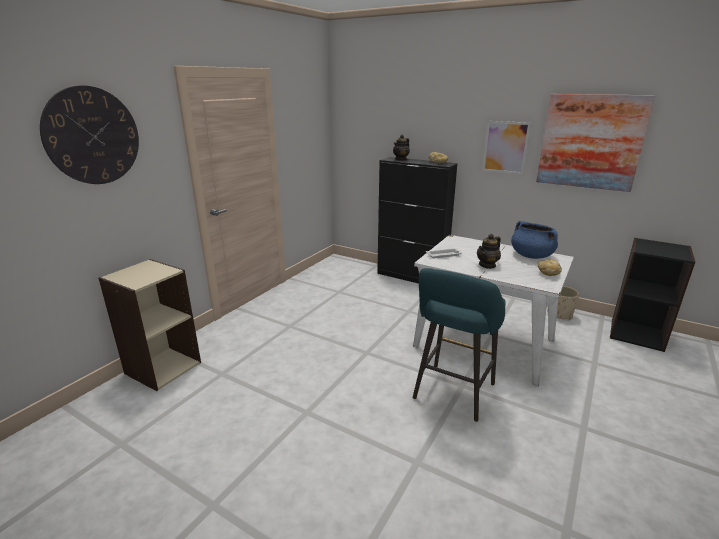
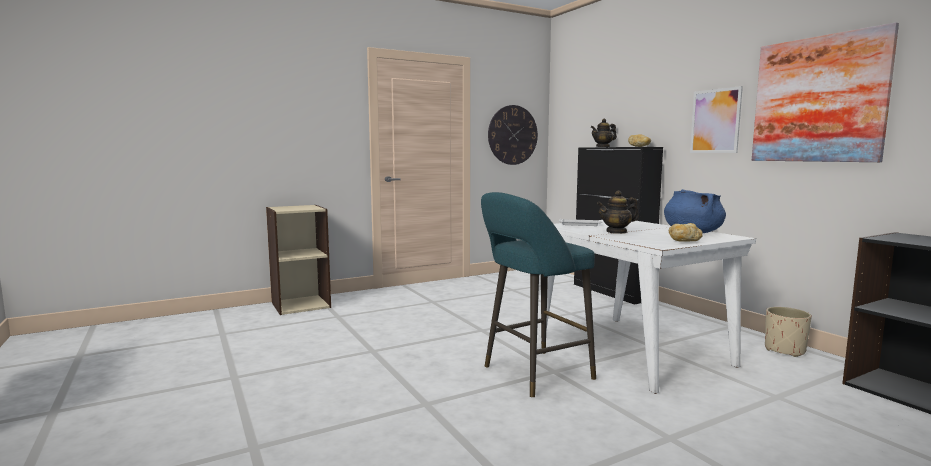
camera: 30 degrees right, 15 degrees down
wall clock [40,85,139,184] -> wall clock moved to [488,105,538,165]

